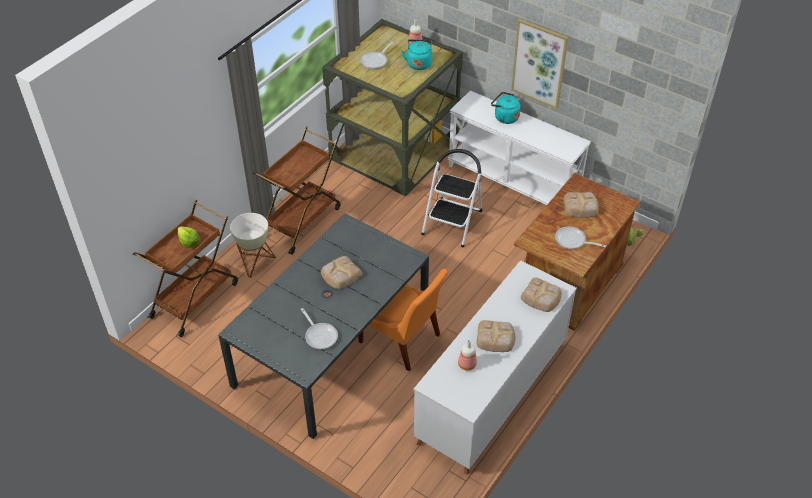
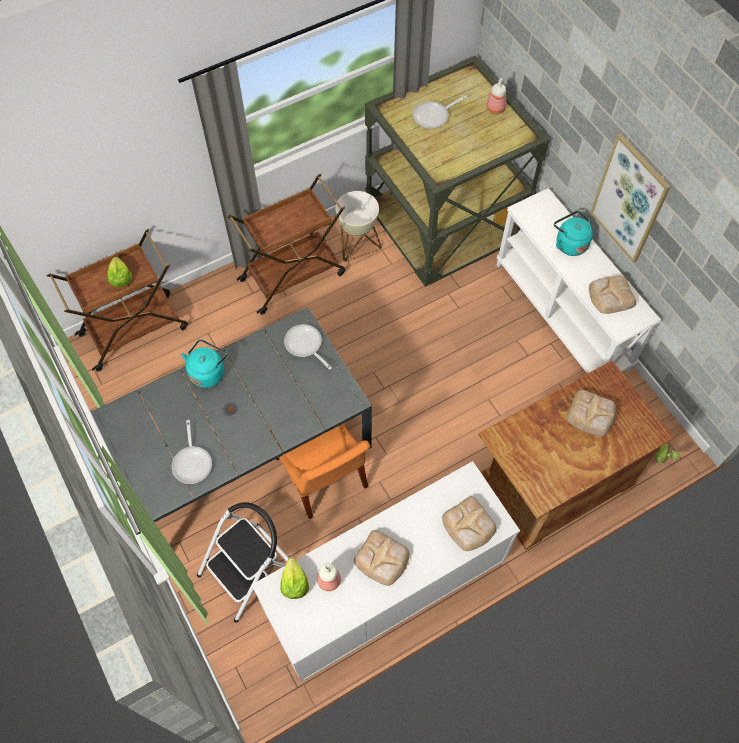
camera: 25 degrees right, 15 degrees up
planter [230,213,276,278] -> planter moved to [335,191,382,261]
bread [321,256,363,289] -> bread moved to [589,276,636,314]
turquoise kettle [401,39,432,70] -> turquoise kettle moved to [181,339,228,388]
step ladder [421,149,482,247] -> step ladder moved to [197,502,290,623]
frying pan [555,226,606,249] -> frying pan moved to [284,324,332,370]
none -> lettuce [280,558,309,599]

